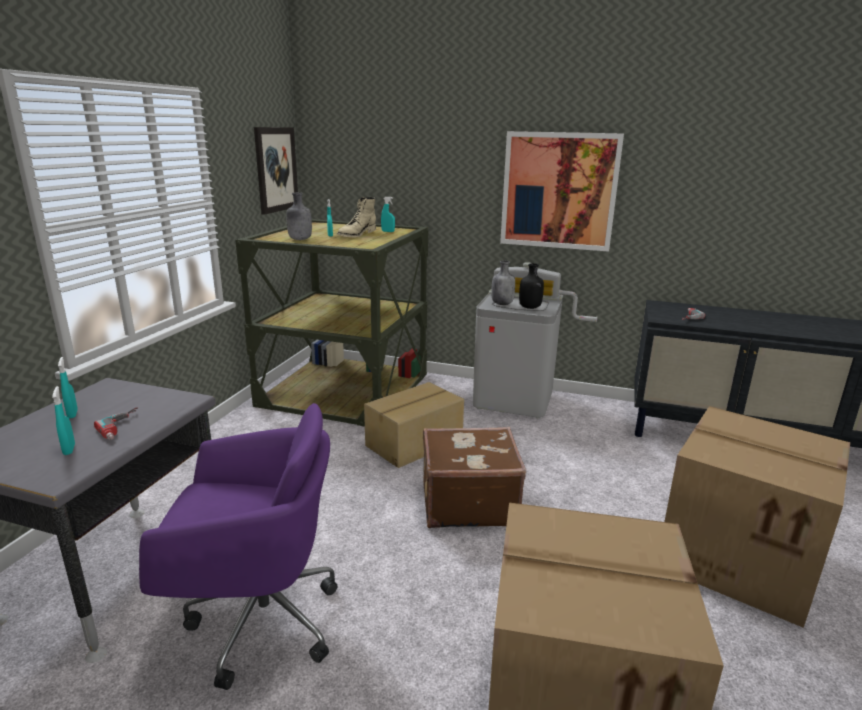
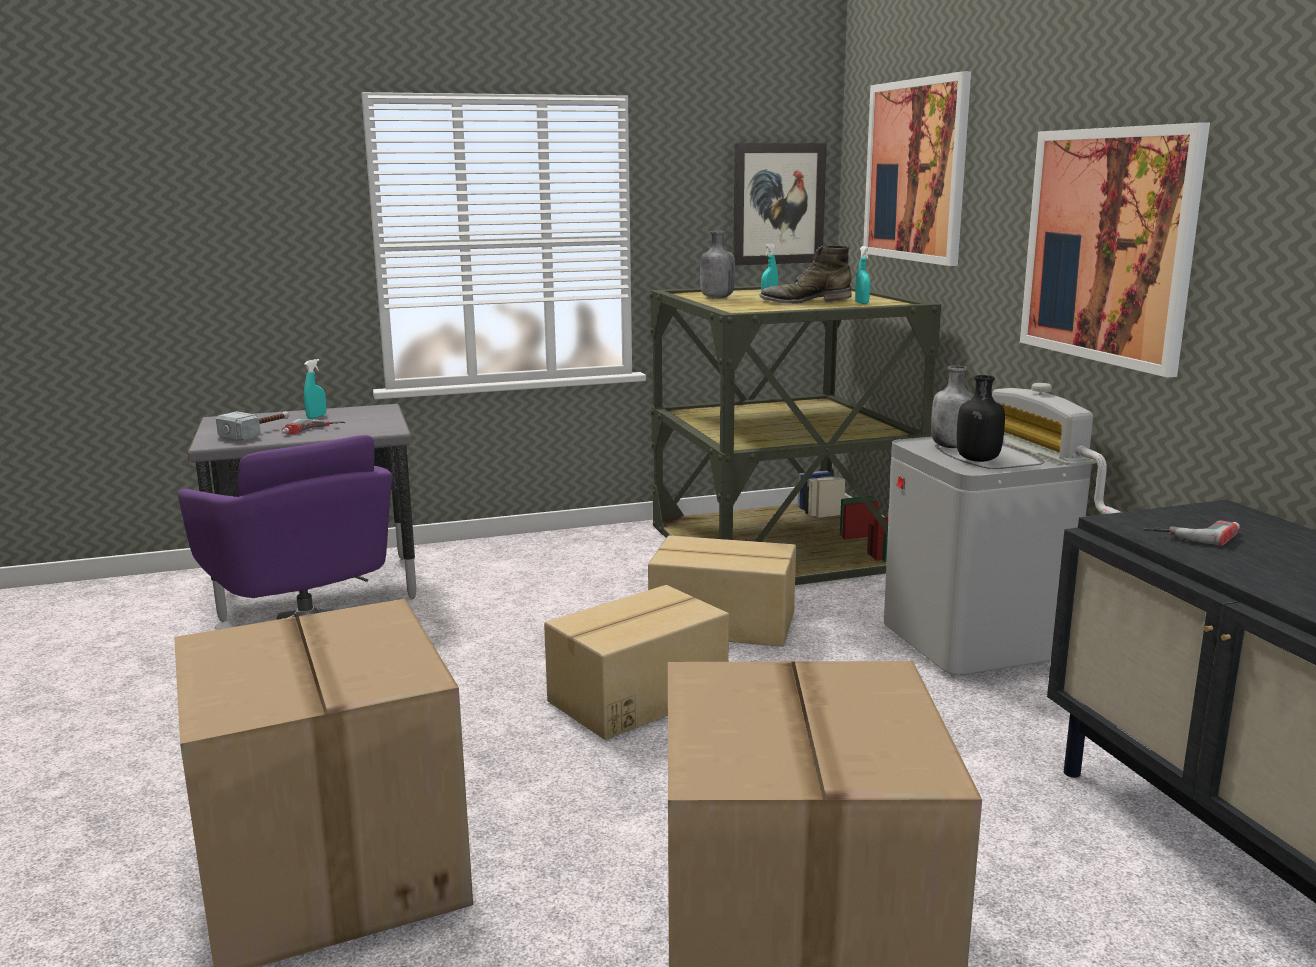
camera: 55 degrees right, 5 degrees down
turquoise spray bottle [52,386,75,455] -> hammer [216,411,289,441]
beige boot [337,197,376,238] -> green boot [759,245,852,304]
brown suitcase [423,427,526,528] -> cardboard box [544,585,729,740]
none -> picture [863,71,971,266]

